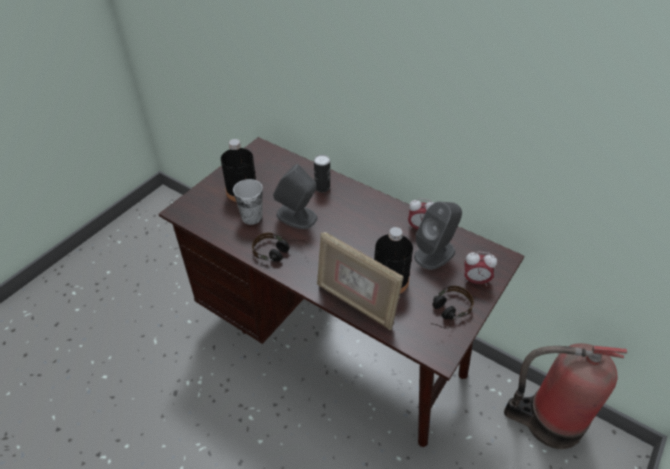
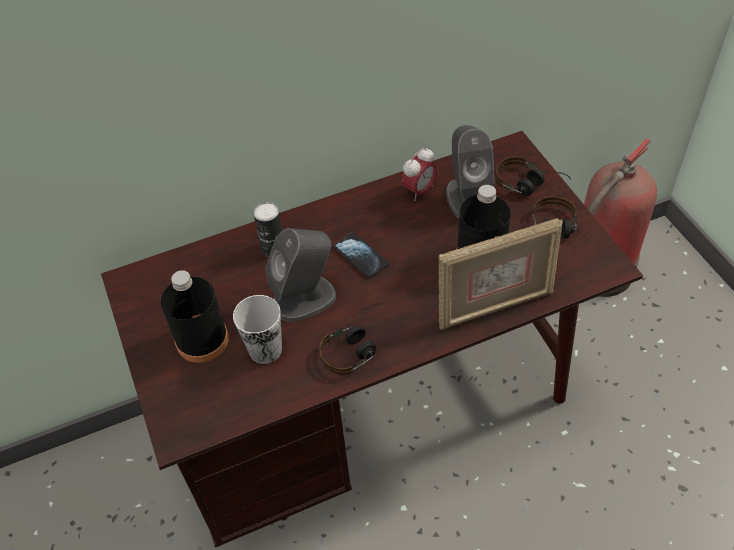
camera: 55 degrees left, 5 degrees up
alarm clock [464,251,497,286] -> headphones [495,157,572,196]
none -> phone [333,232,389,278]

